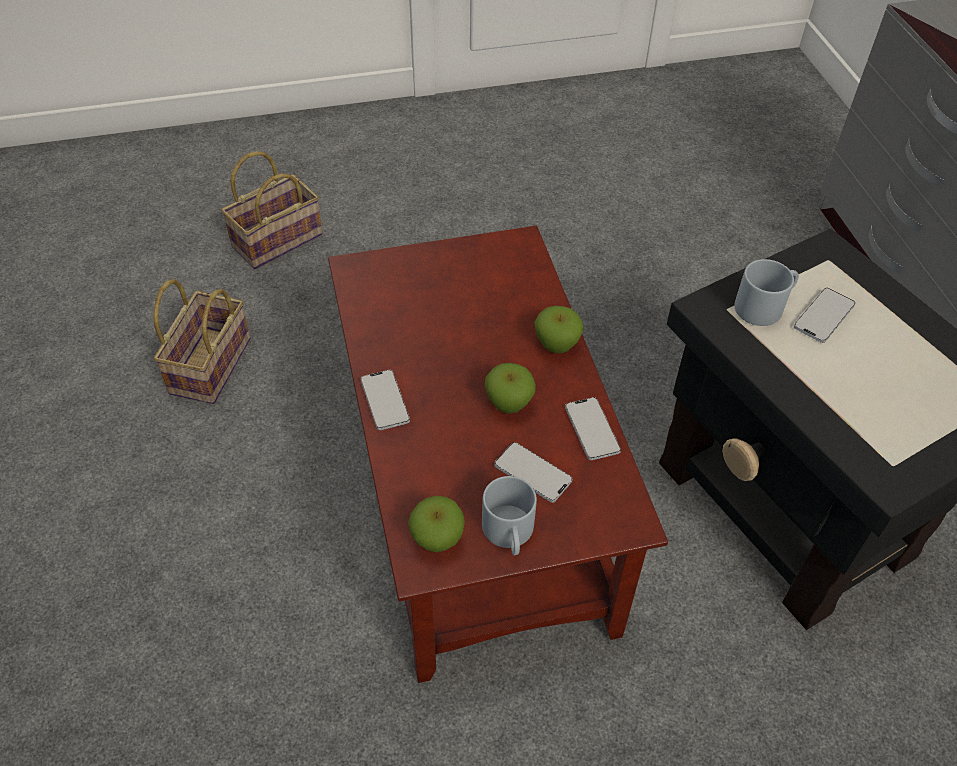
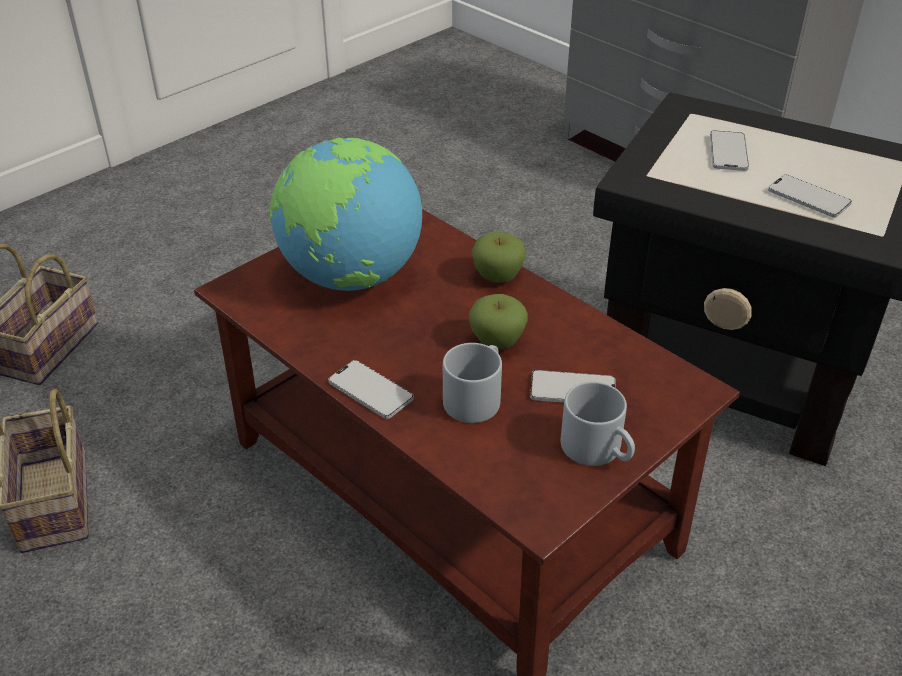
camera: 30 degrees left, 10 degrees down
apple [408,496,465,552] -> none
phone [565,397,621,460] -> phone moved to [768,174,852,218]
grey mug [734,259,799,326] -> grey mug moved to [443,343,502,423]
none -> globe [270,138,422,291]

